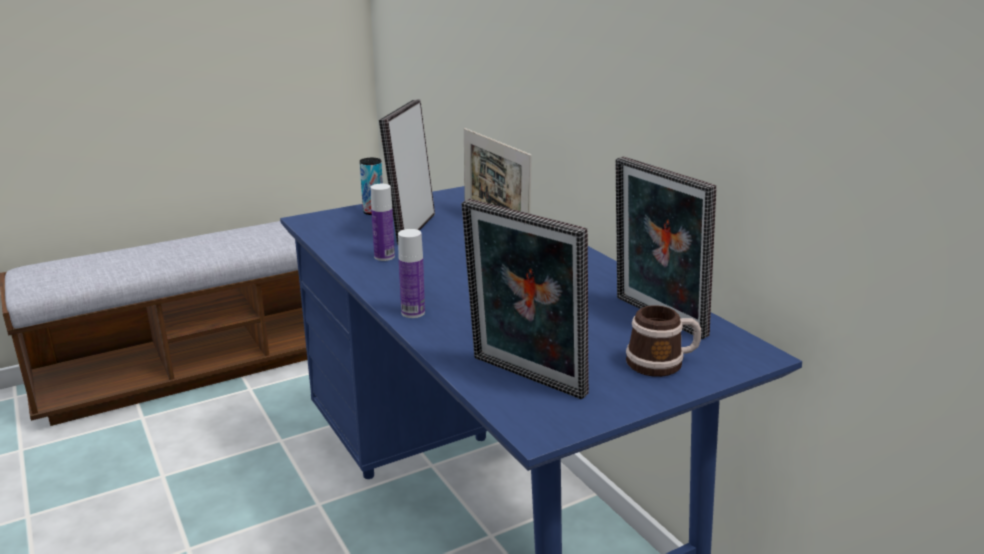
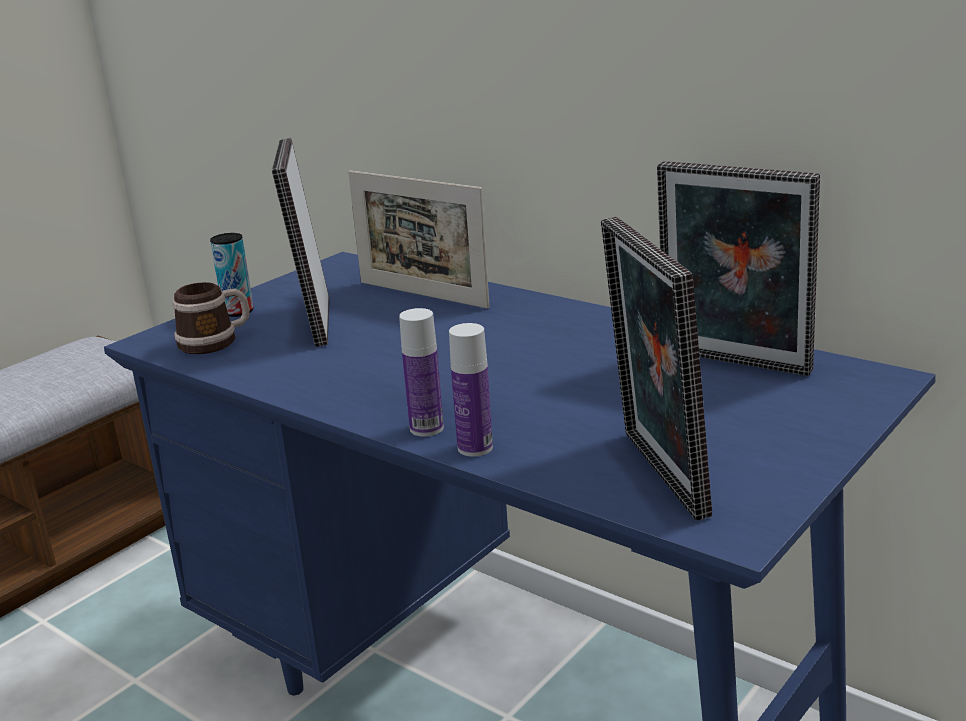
camera: 20 degrees left, 0 degrees up
bottle [371,184,395,261] -> bottle moved to [449,323,493,457]
picture frame [461,199,589,399] -> picture frame turned 60 degrees clockwise [601,217,712,520]
mug [626,305,701,377] -> mug moved to [172,282,250,354]

